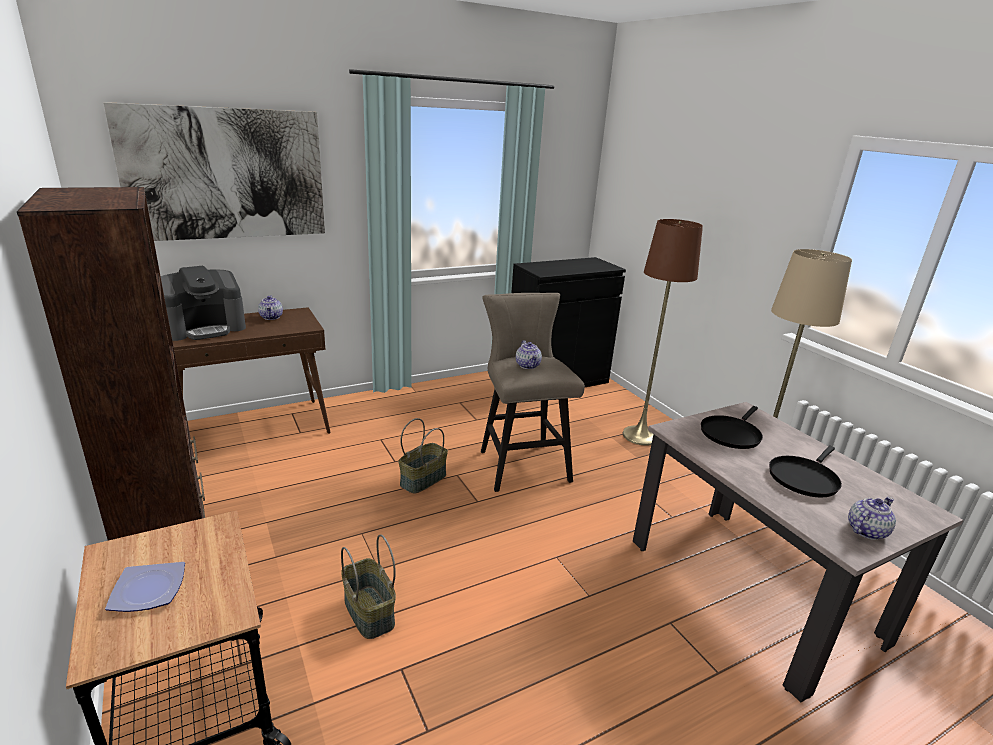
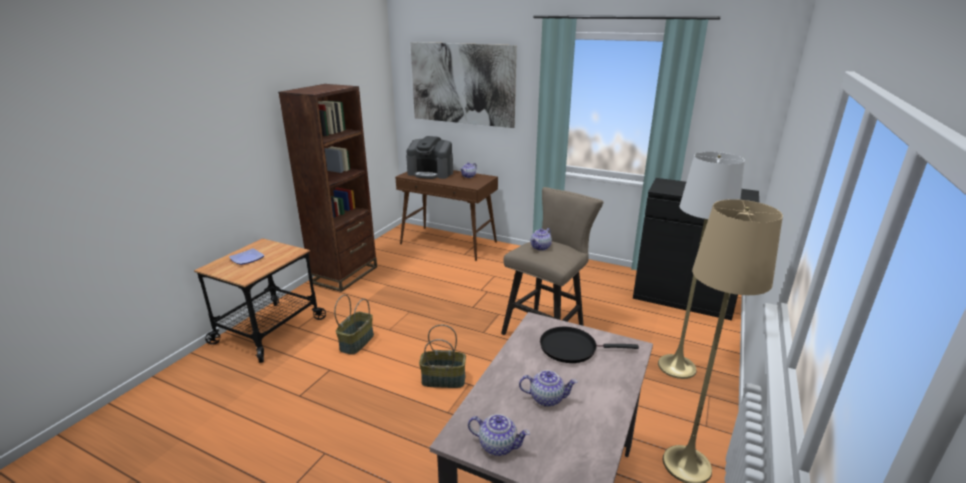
camera: 55 degrees right, 0 degrees up
basket [398,418,448,494] -> basket moved to [419,325,466,388]
brown floor lamp [622,219,703,446] -> white floor lamp [658,152,745,379]
black frying pan [769,446,842,497] -> teapot [519,370,577,407]

